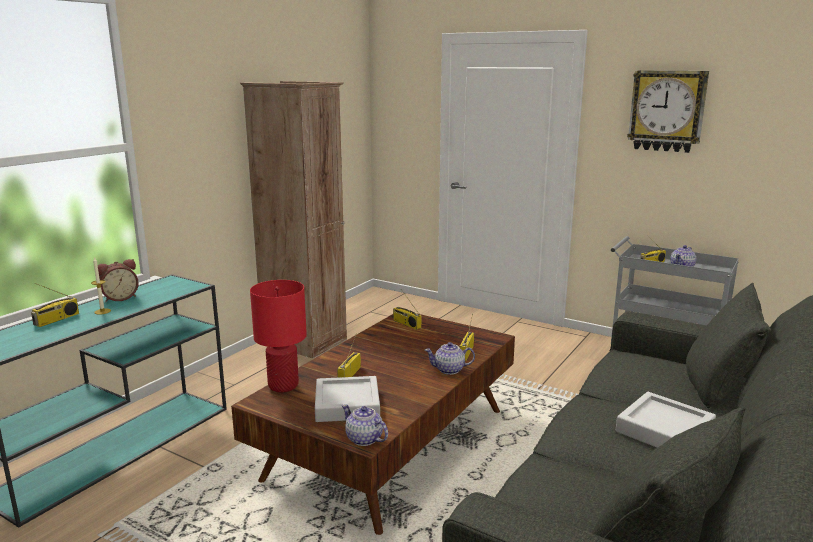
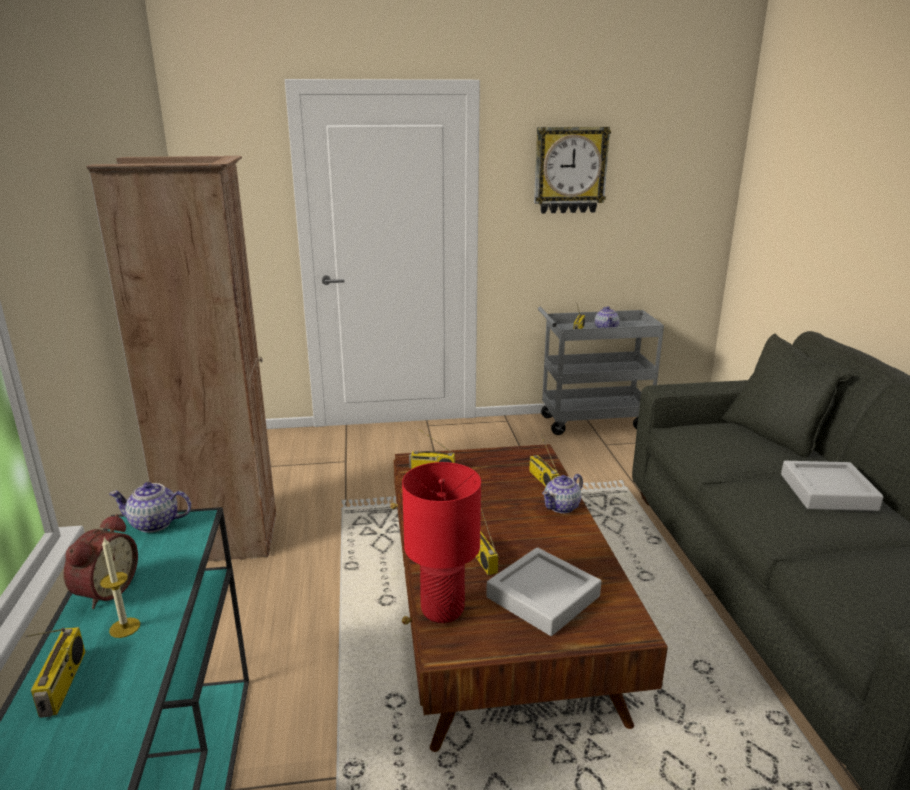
camera: 40 degrees left, 5 degrees up
teapot [342,404,388,446] -> teapot moved to [109,482,191,533]

